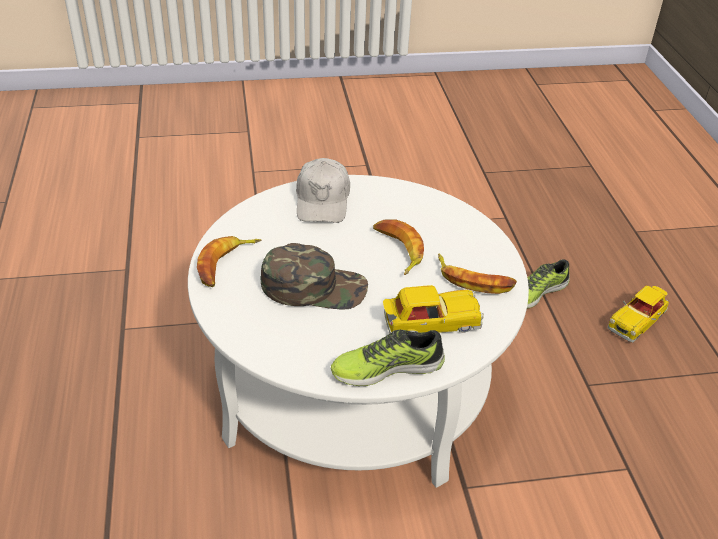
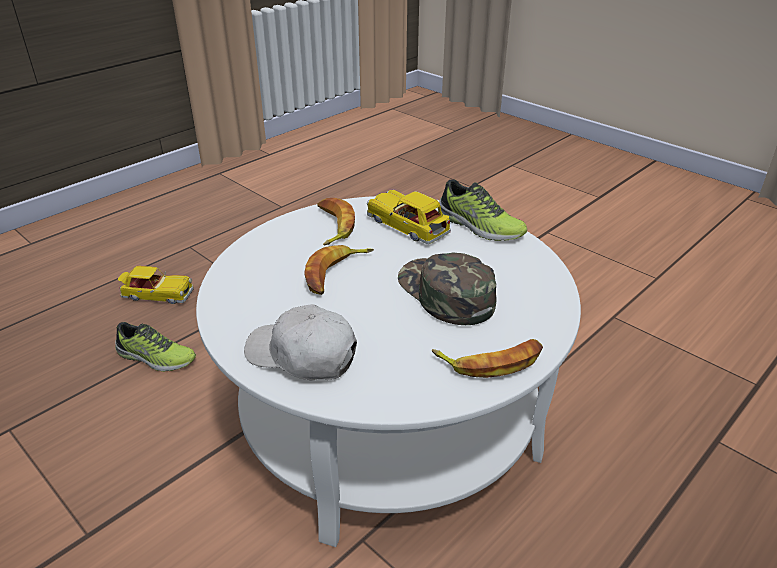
camera: 125 degrees left, 5 degrees down
white cap [296,158,350,223] -> white cap turned 120 degrees counterclockwise [244,304,357,380]

